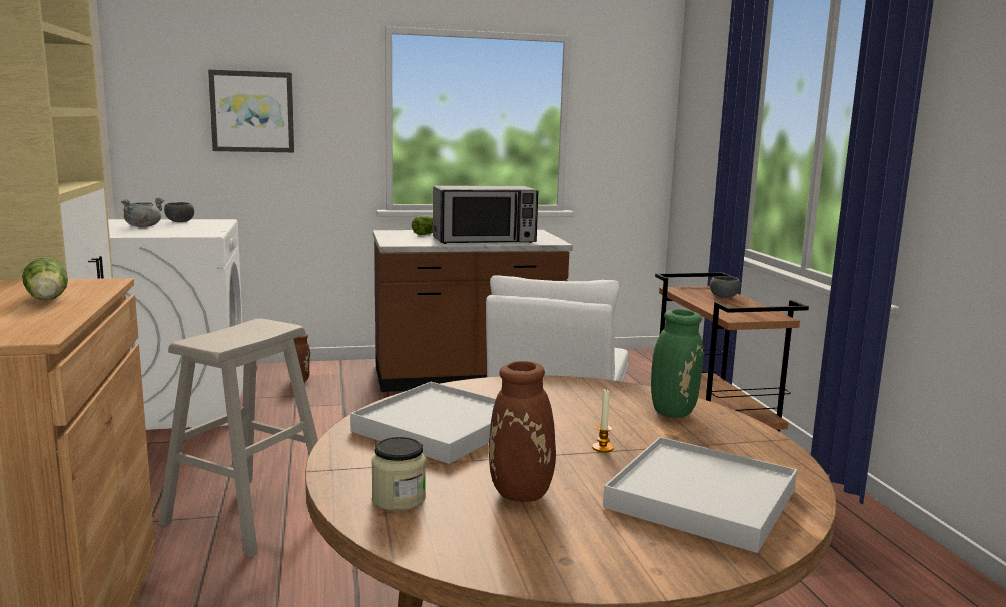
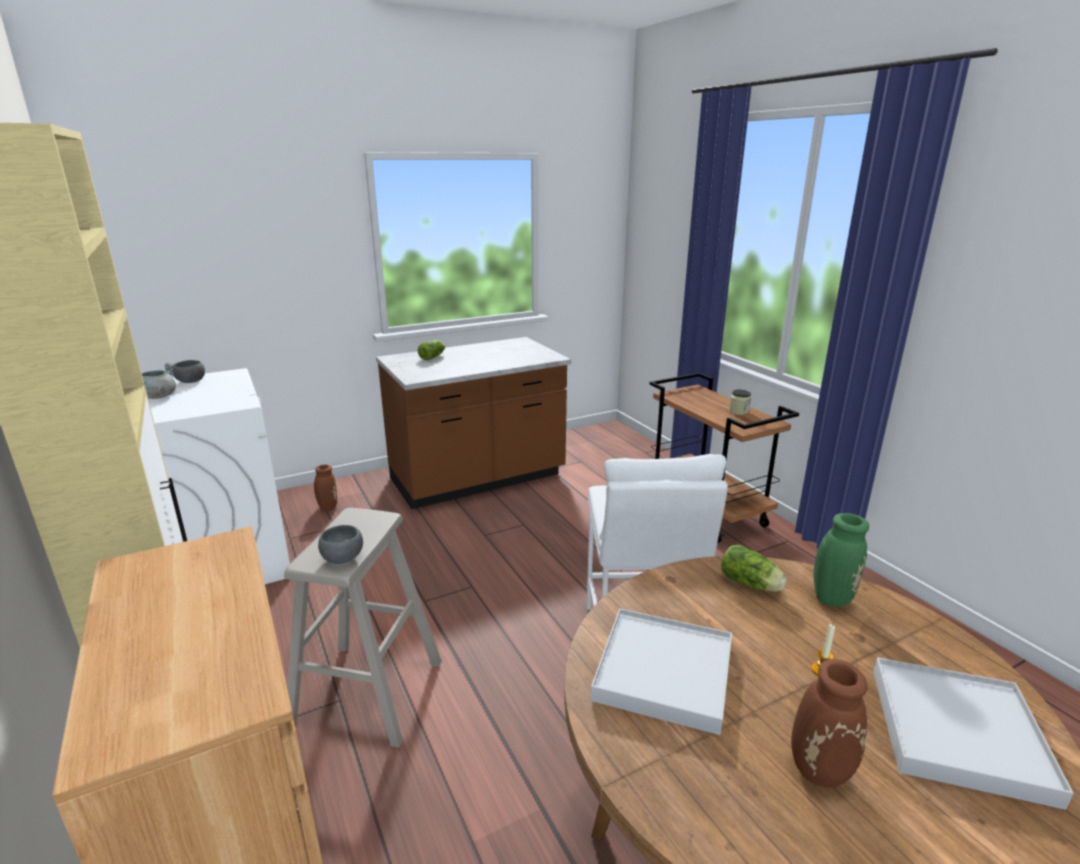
camera: 15 degrees left, 10 degrees up
lettuce [22,258,68,300] -> lettuce moved to [721,545,787,592]
picture [208,70,294,152] -> none
jar [371,437,426,511] -> jar moved to [729,389,751,415]
microwave [433,185,538,244] -> none
grey bowl [710,276,741,298] -> grey bowl moved to [318,525,363,564]

